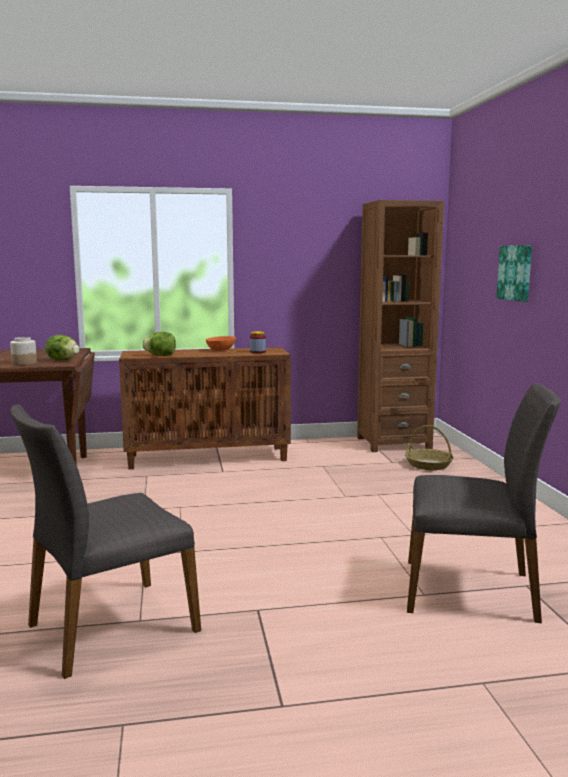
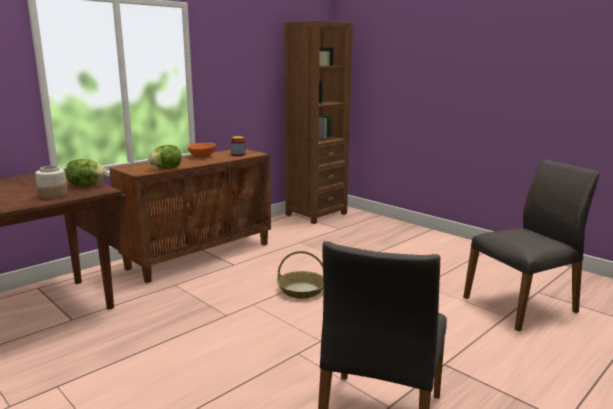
camera: 35 degrees left, 5 degrees up
basket [405,425,454,470] -> basket moved to [277,251,323,298]
picture [496,245,532,302] -> none

